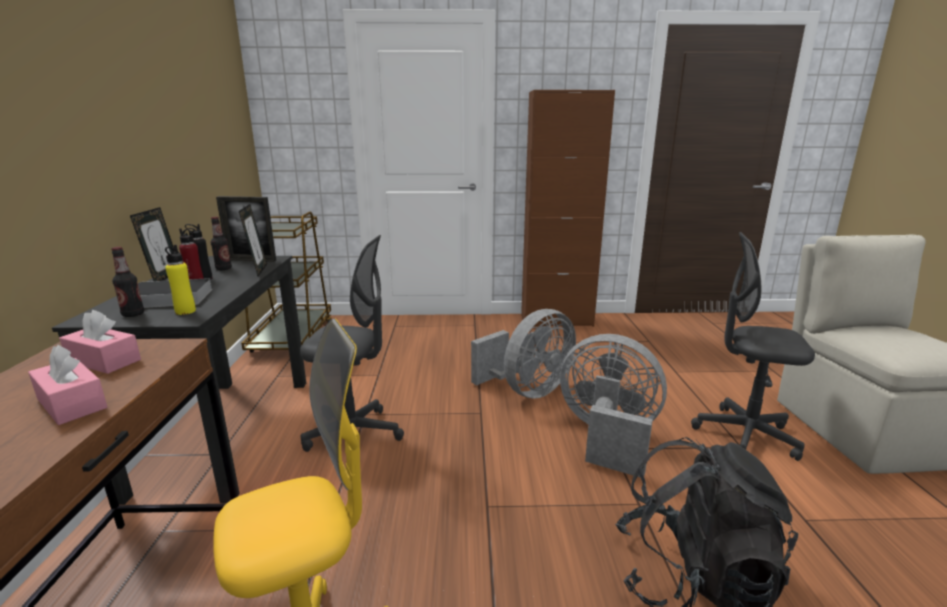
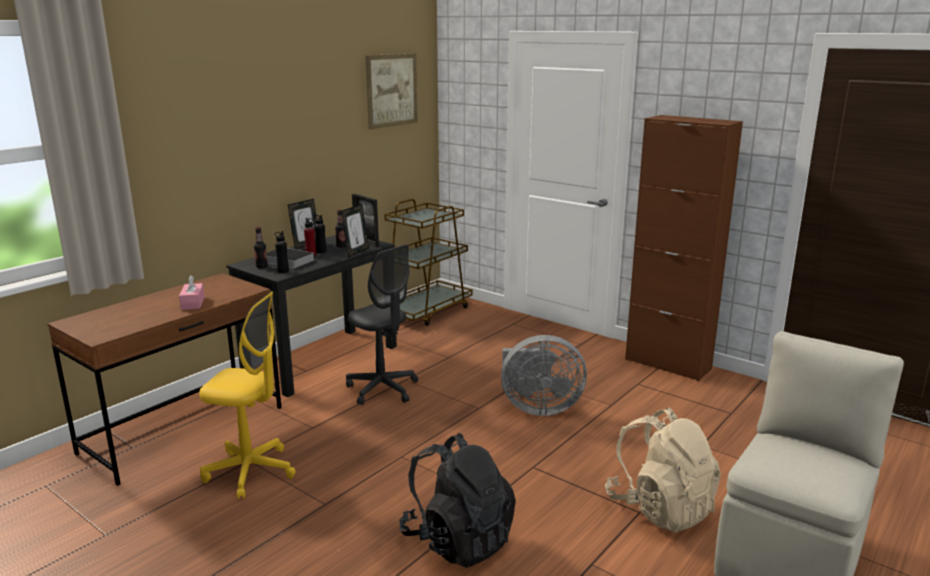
camera: 40 degrees right, 0 degrees up
pink tissue box [59,310,141,374] -> none
yellow bottle [165,245,196,315] -> black bottle [275,231,289,273]
grey fan [560,334,667,478] -> none
grey office chair [691,232,815,461] -> beige backpack [605,407,721,533]
none -> picture [365,53,418,129]

